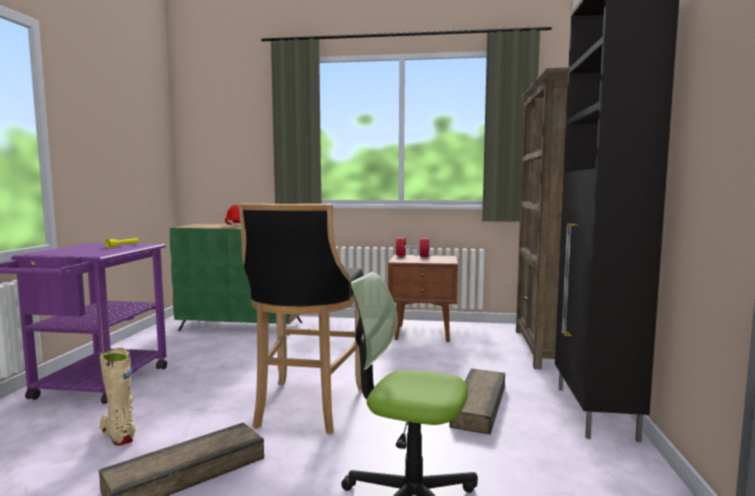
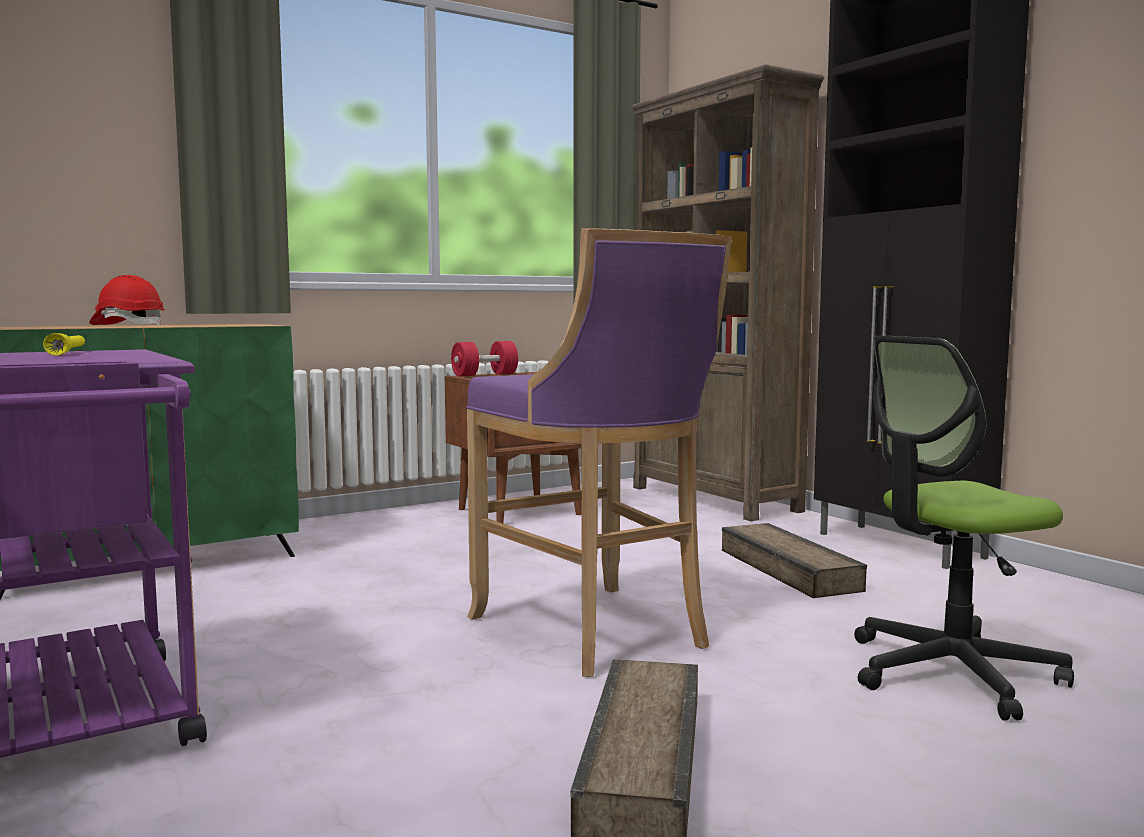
camera: 40 degrees left, 0 degrees up
beige boot [99,348,135,446] -> none
black stool [239,203,363,434] -> purple stool [466,228,732,677]

